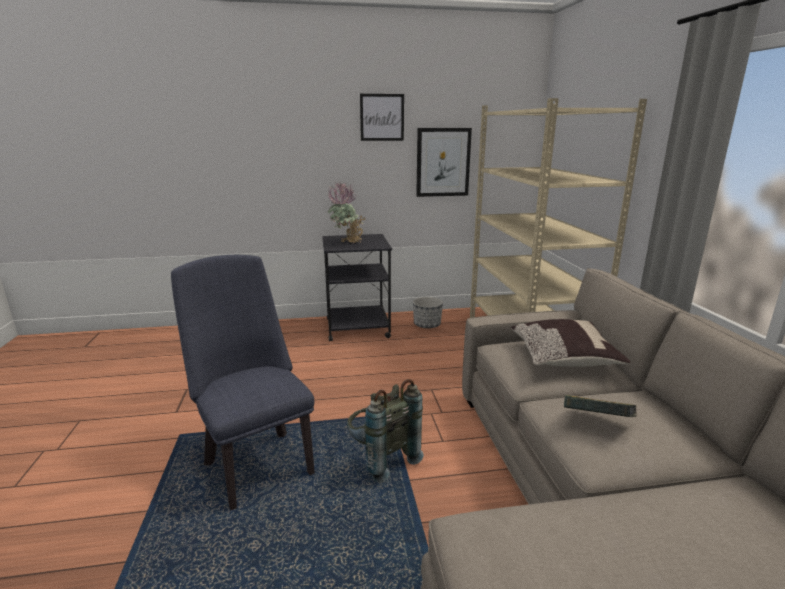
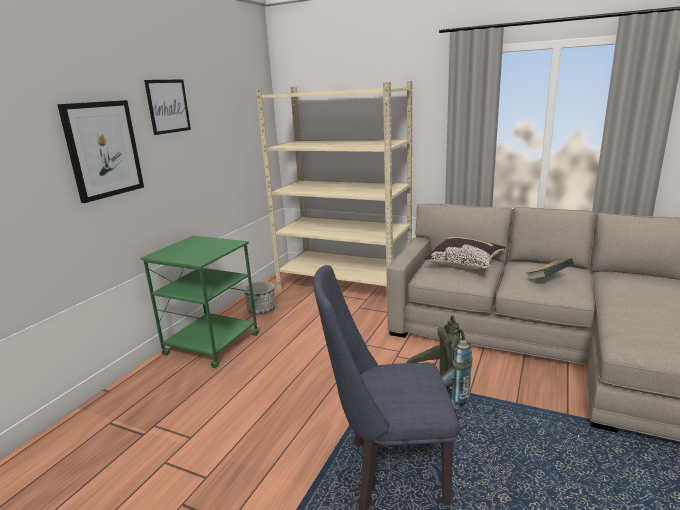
camera: 55 degrees left, 0 degrees up
black cart [322,234,392,341] -> green cart [141,235,259,368]
potted plant [328,181,366,243] -> none
picture [416,128,472,197] -> picture moved to [57,100,144,203]

